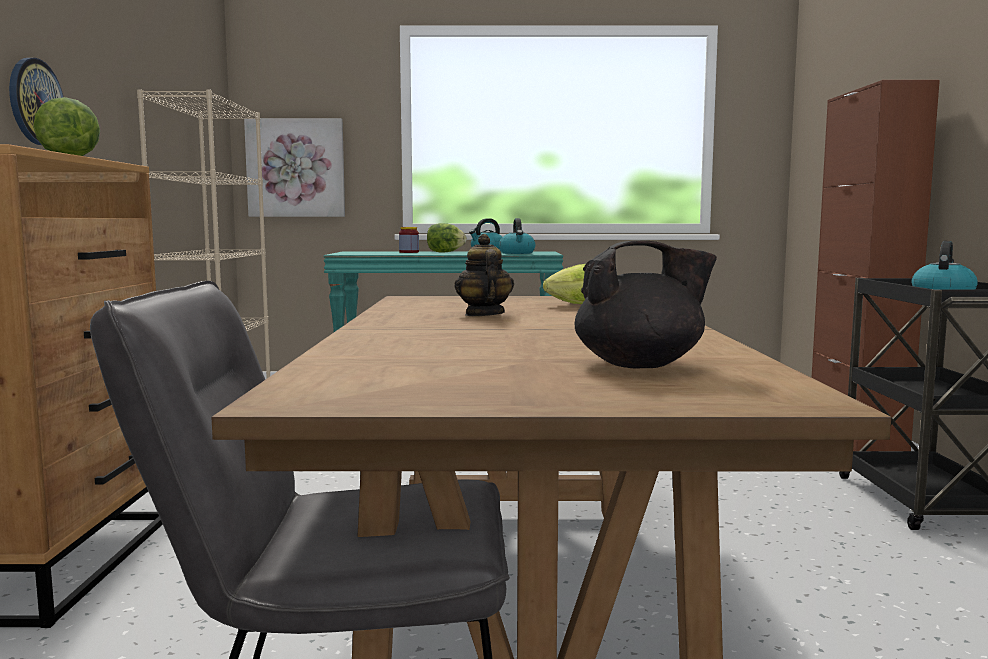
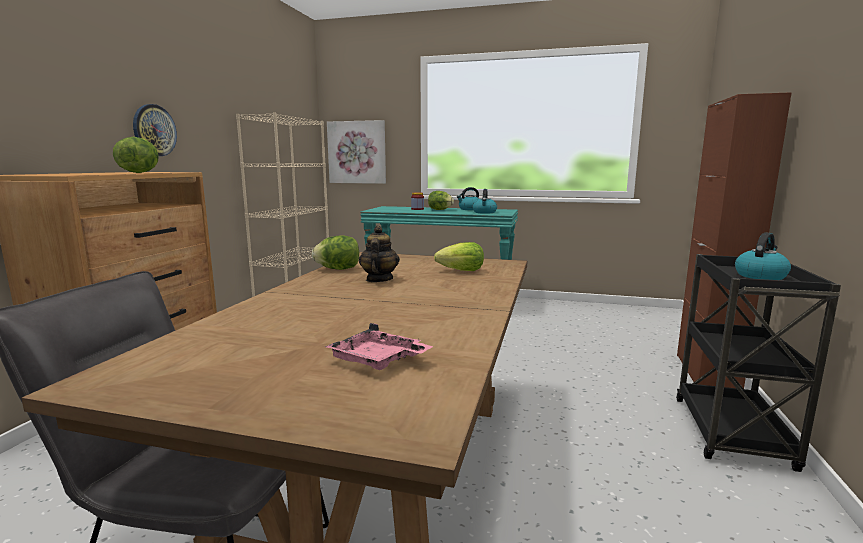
camera: 15 degrees right, 5 degrees up
black teapot [575,240,717,369] -> pink tray [325,323,433,370]
none -> lettuce [311,235,359,270]

